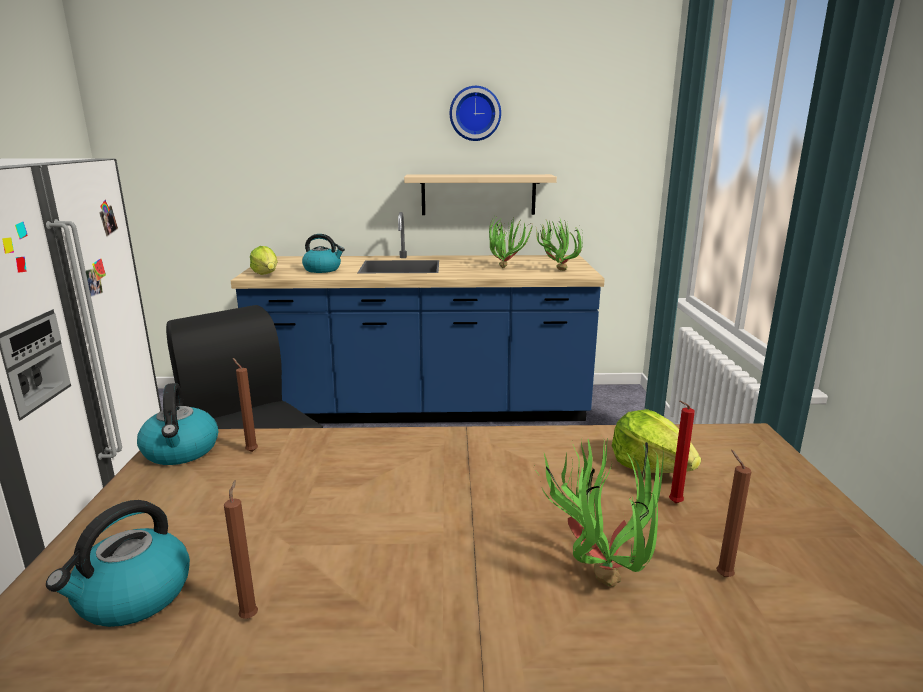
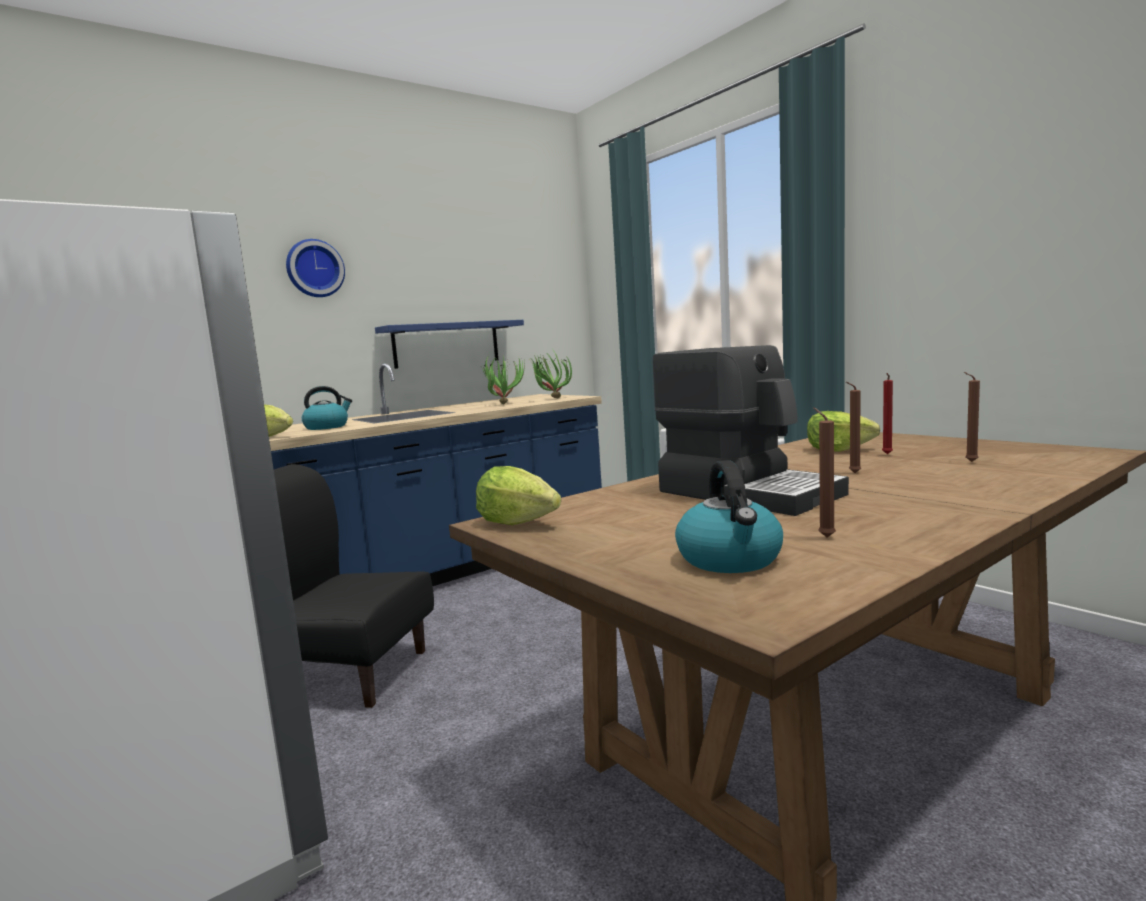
camera: 35 degrees left, 10 degrees down
kettle [137,383,218,465] -> lettuce [476,466,561,525]
brown candle [233,358,258,452] -> brown candle moved to [846,382,861,473]
beige shelf [404,174,557,215] -> blue shelf [375,320,524,369]
wall clock [450,86,501,141] -> wall clock moved to [286,239,345,297]
potted plant [535,438,664,586] -> none
none -> coffee machine [653,345,849,516]

